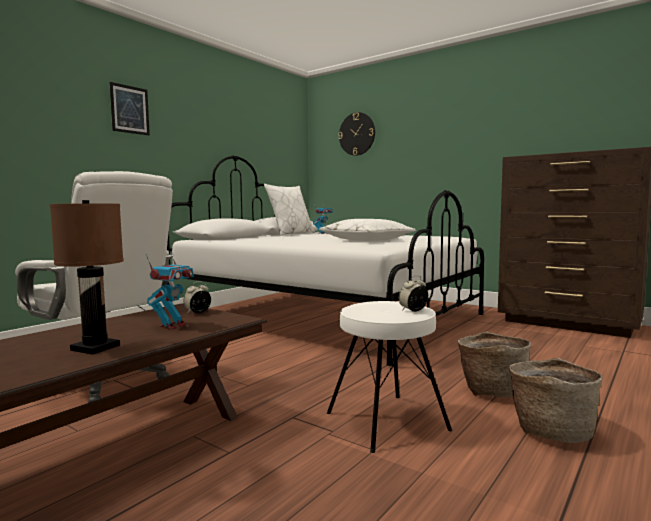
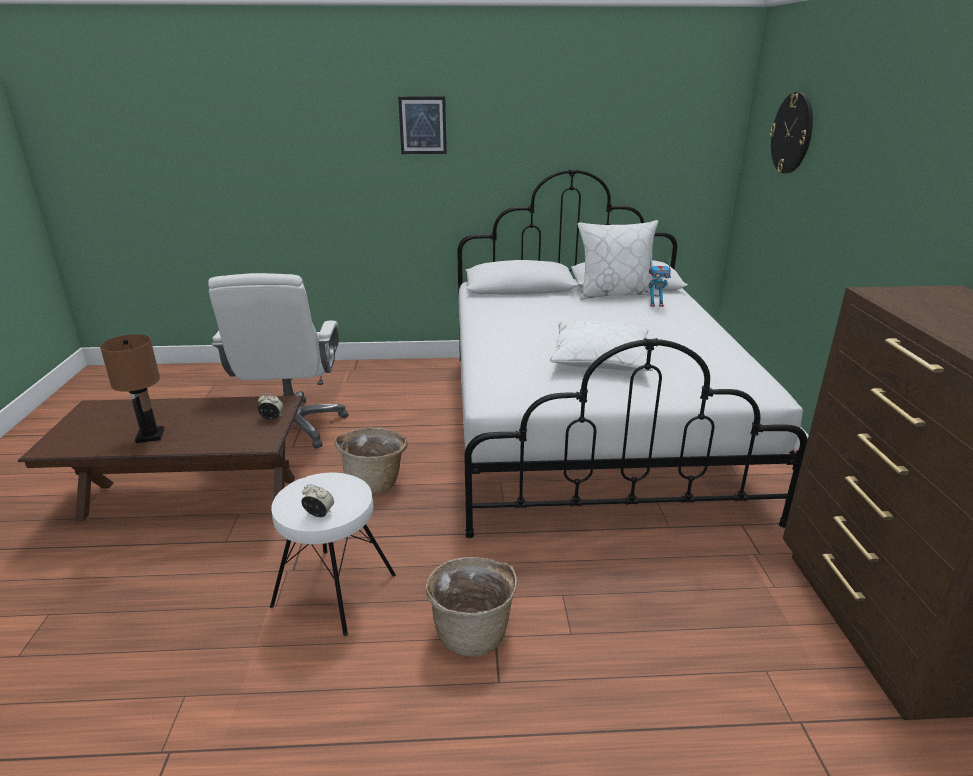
camera: 50 degrees right, 20 degrees up
toy robot [146,252,194,330] -> none
basket [509,358,603,443] -> basket moved to [335,427,408,494]

